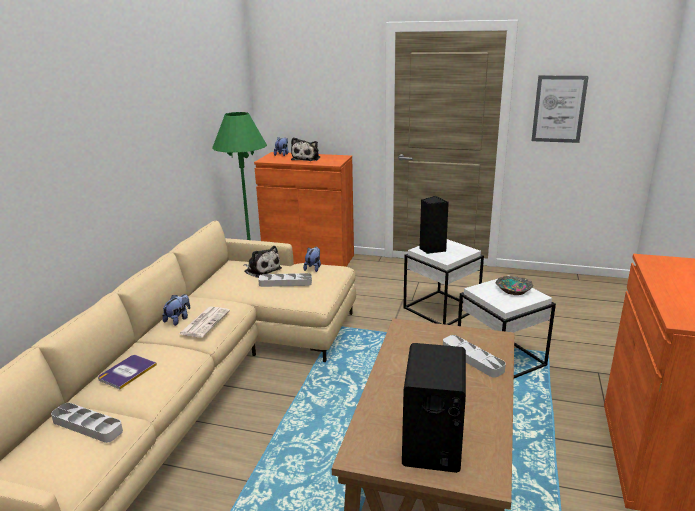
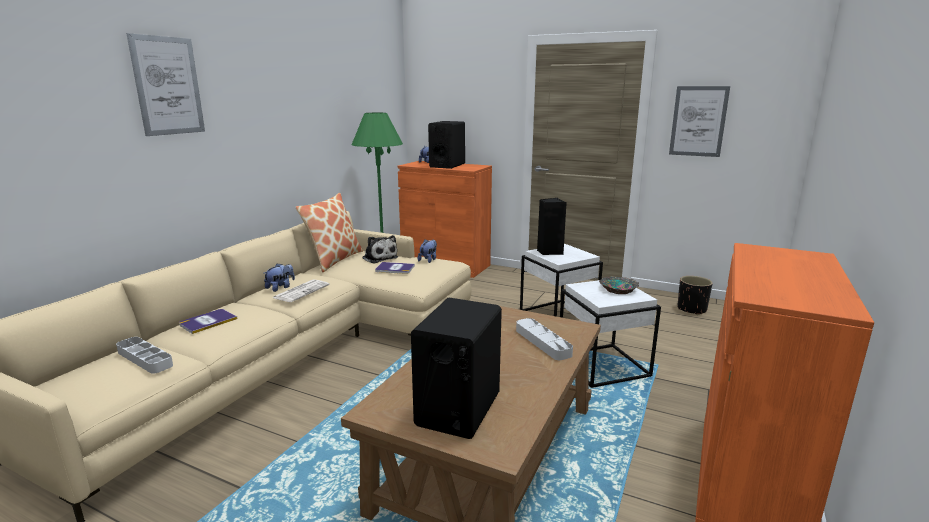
camera: 10 degrees right, 5 degrees down
grey tray [258,273,312,287] -> book [375,262,415,274]
plush toy [291,137,320,161] -> black speaker [428,121,465,169]
none -> picture [126,33,205,136]
none -> pillow [296,193,363,272]
none -> black planter [677,276,713,315]

